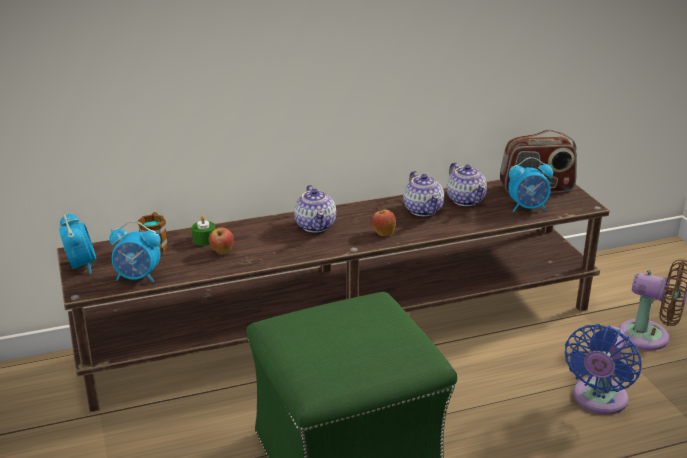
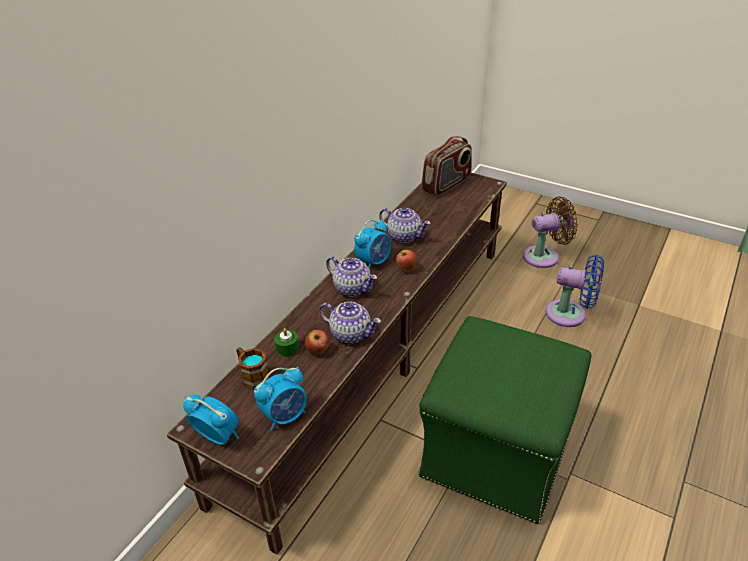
camera: 40 degrees left, 10 degrees up
teapot [447,162,487,206] -> teapot moved to [319,302,381,344]
alarm clock [508,157,553,212] -> alarm clock moved to [354,220,391,269]
blue fan [565,324,642,415] -> blue fan turned 60 degrees counterclockwise [546,255,604,327]

